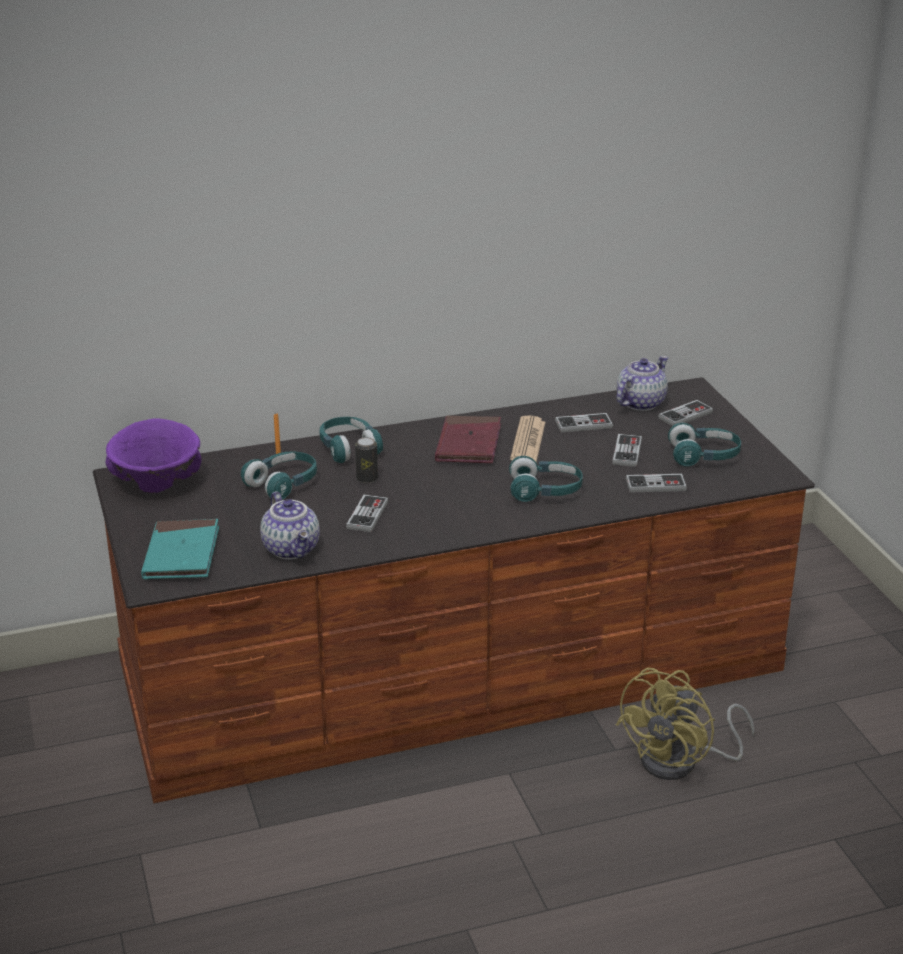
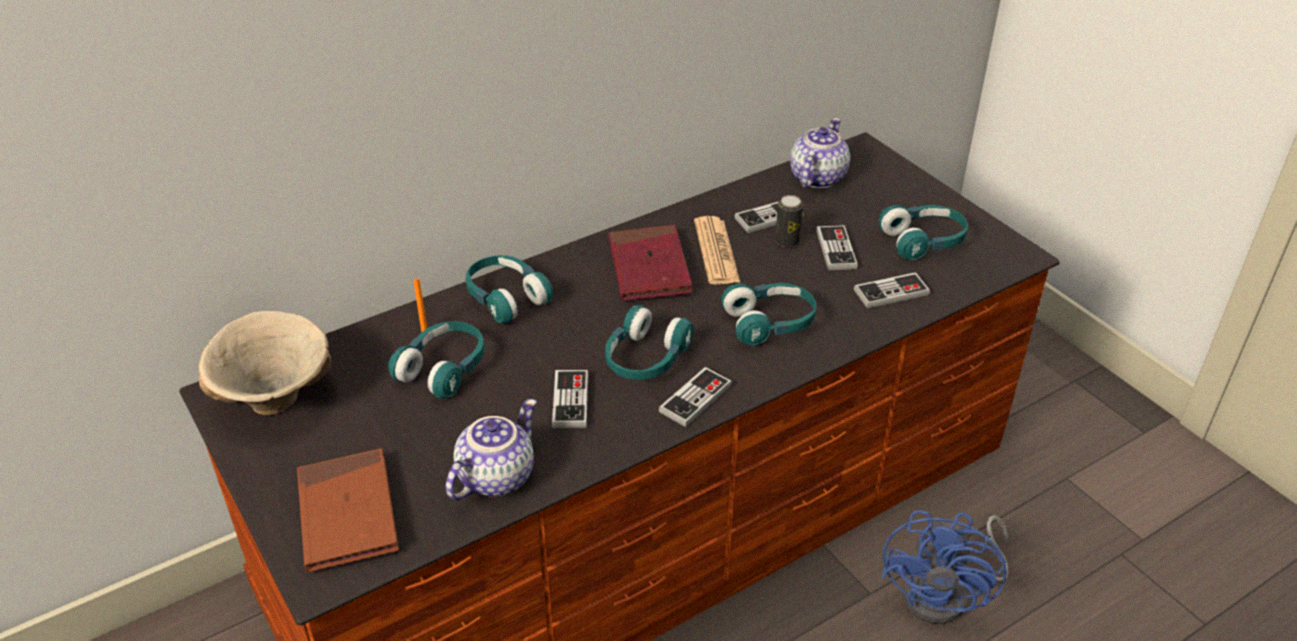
camera: 15 degrees left, 10 degrees up
purple bowl [106,418,202,493] -> beige bowl [199,311,331,415]
turquoise book [141,519,219,579] -> brown book [297,448,399,572]
teapot [260,491,320,560] -> teapot turned 105 degrees counterclockwise [445,399,537,500]
can [355,437,378,483] -> can moved to [775,195,803,248]
yellow fan [616,668,755,780] -> blue fan [882,510,1009,624]
game controller [658,400,713,426] -> game controller moved to [659,367,732,427]
none -> turquoise headphones [605,305,693,380]

